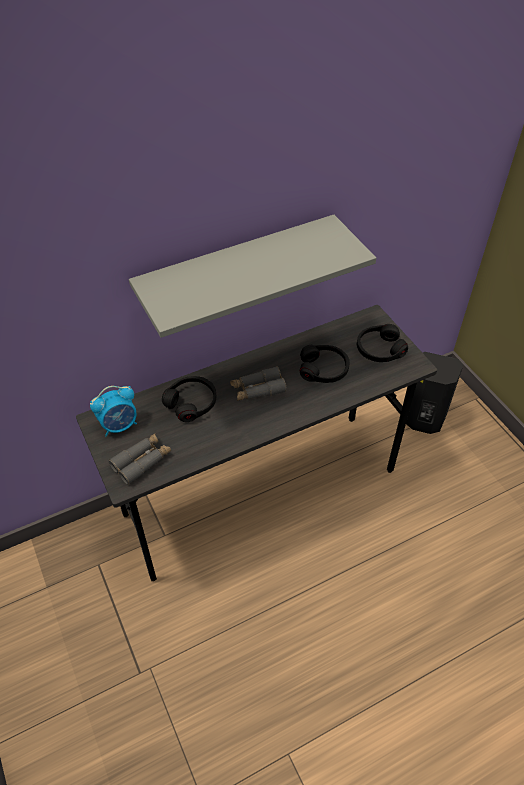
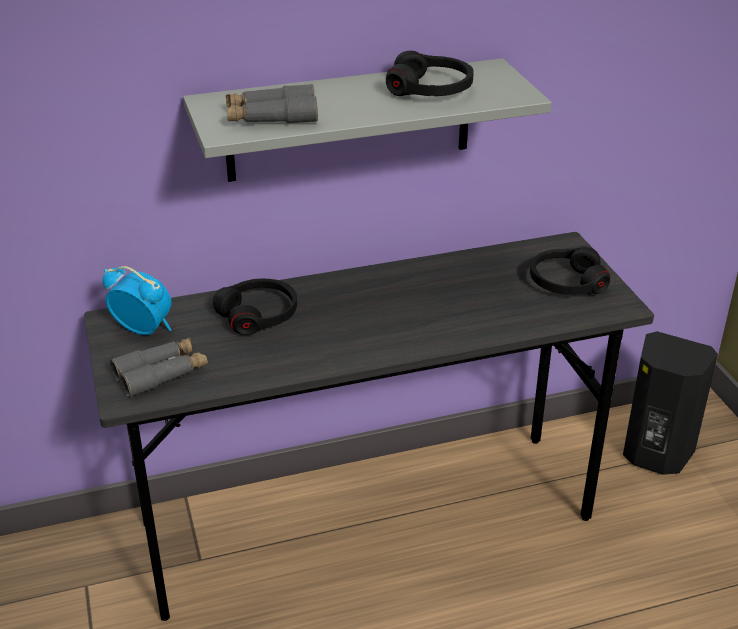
camera: 10 degrees right, 15 degrees down
alarm clock [90,386,137,437] -> alarm clock turned 135 degrees counterclockwise [102,266,172,335]
grey binoculars [230,366,287,401] -> grey binoculars moved to [226,84,318,123]
black headphones [300,345,349,383] -> black headphones moved to [386,51,474,96]

